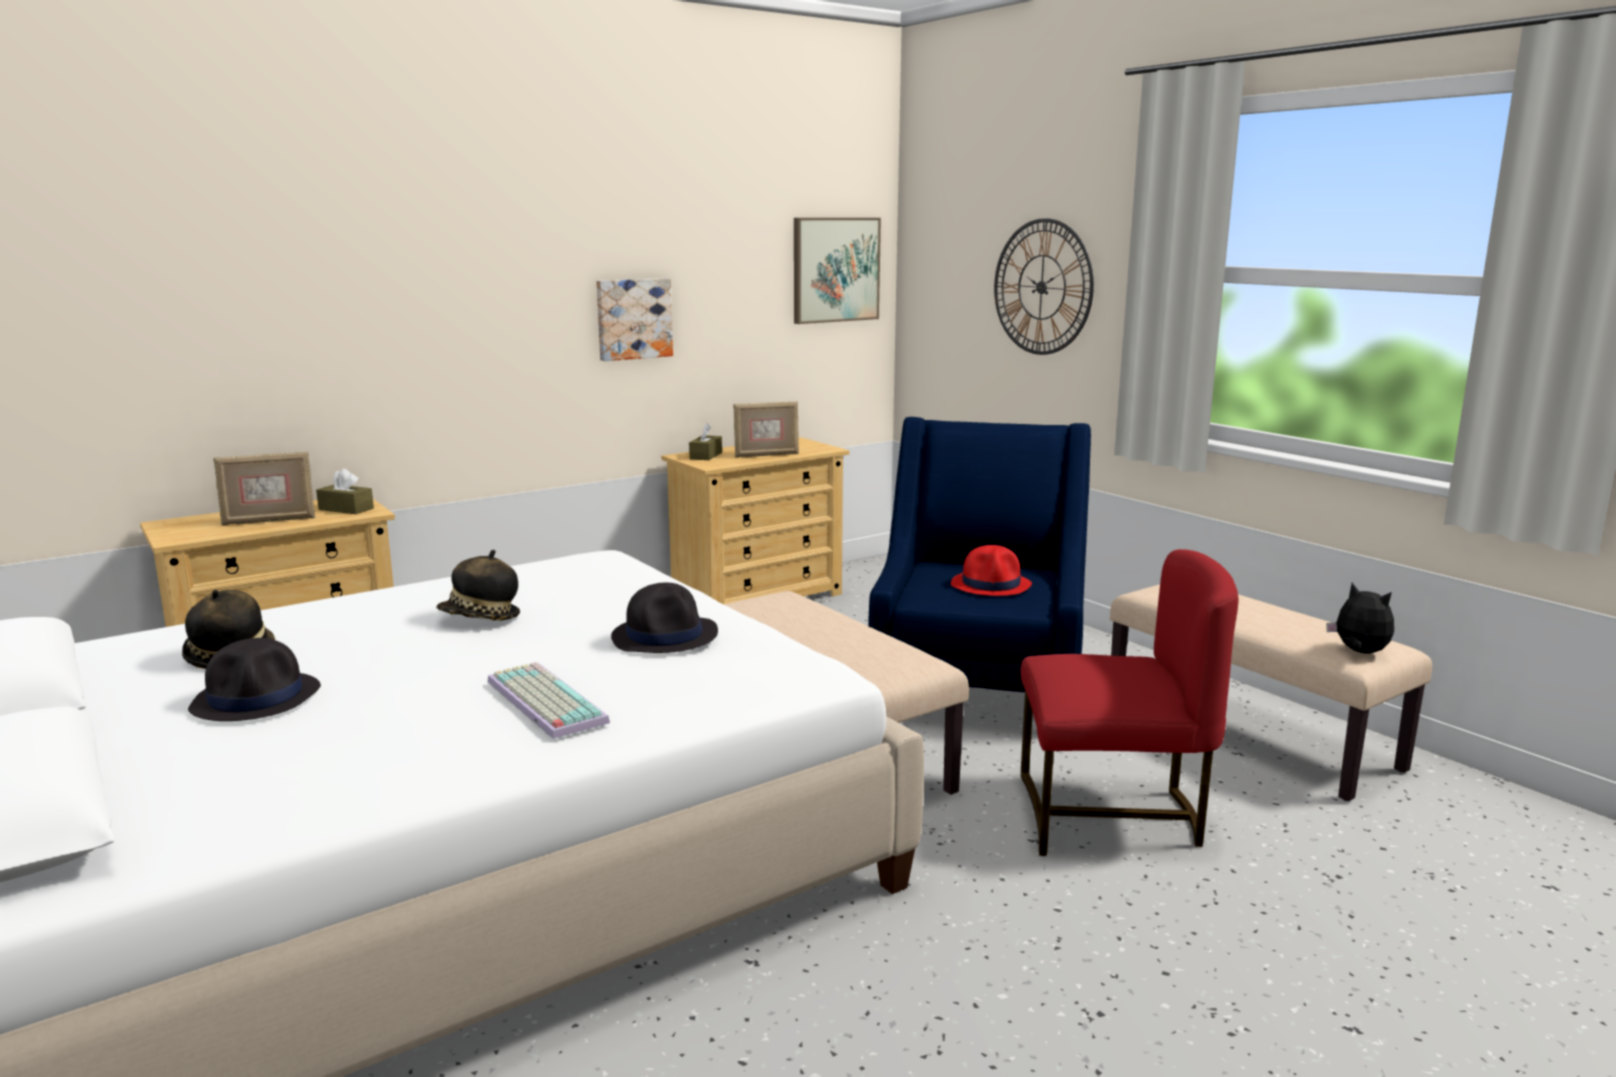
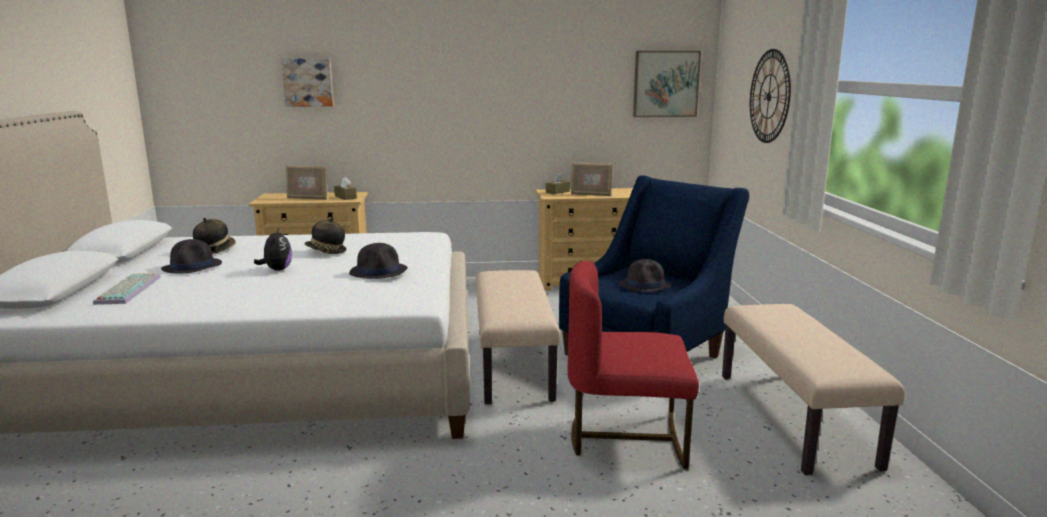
camera: 30 degrees right, 0 degrees up
keyboard [487,662,610,739] -> keyboard moved to [93,273,161,305]
picture [596,278,673,361] -> picture moved to [281,58,334,107]
red hat [951,545,1032,596] -> black hat [619,259,672,292]
red chair [1020,549,1238,856] -> red chair turned 150 degrees clockwise [568,261,699,469]
plush toy [1326,583,1394,653] -> plush toy moved to [254,228,292,271]

